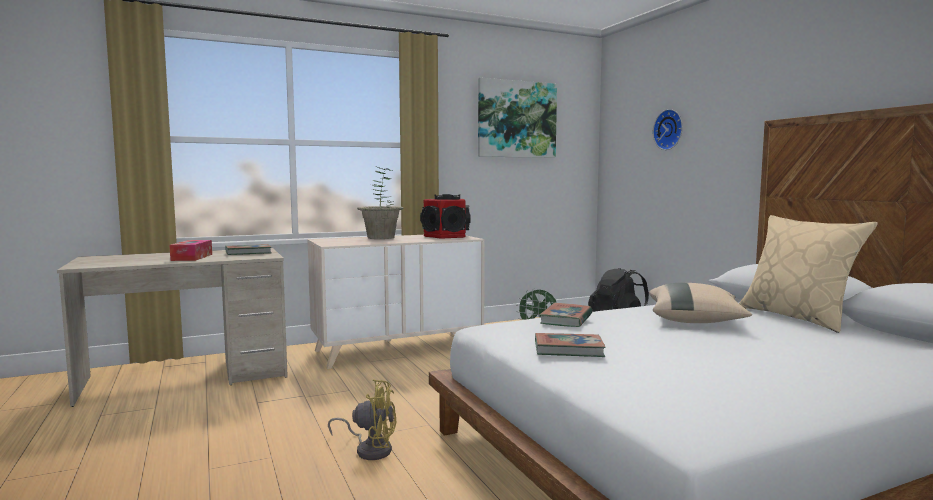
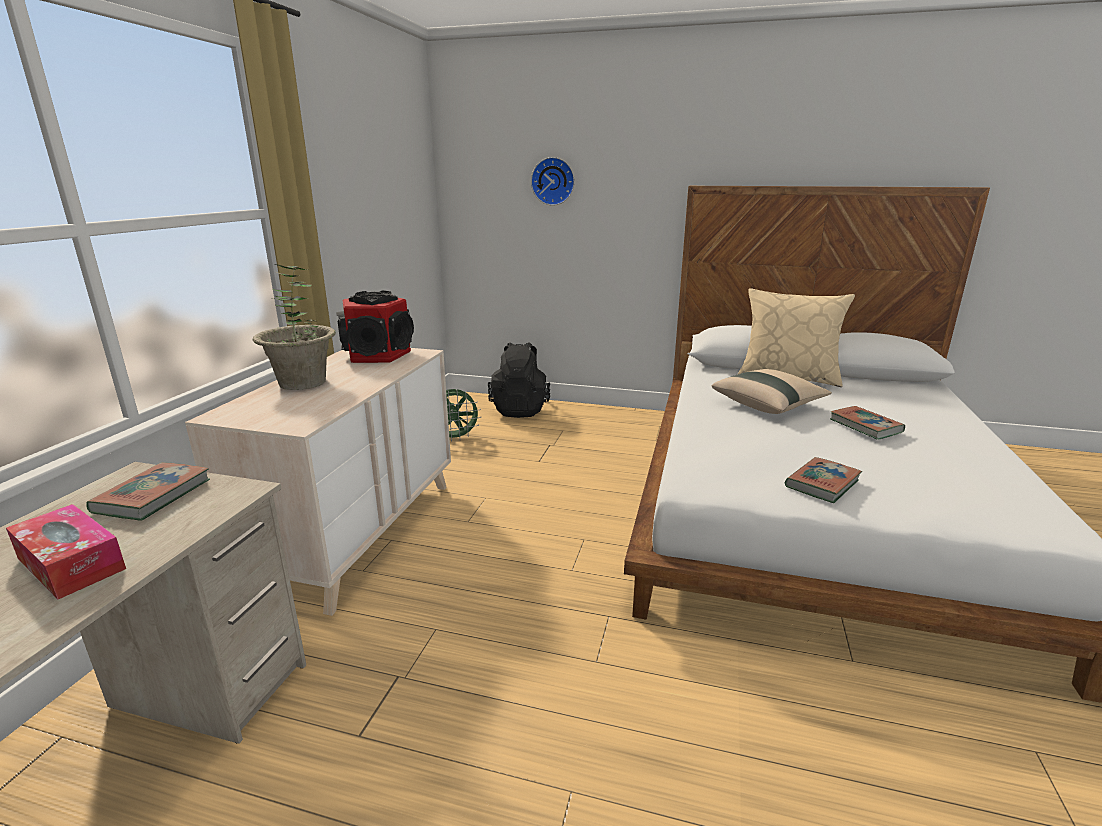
camera: 50 degrees left, 15 degrees up
yellow fan [328,379,396,460] -> none
picture [478,77,557,158] -> none
book [539,303,592,327] -> book moved to [830,406,905,440]

